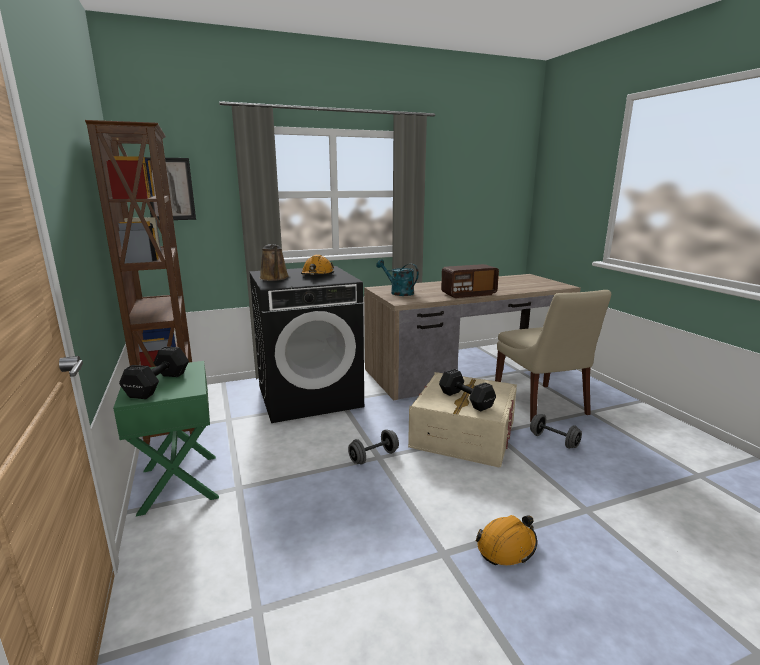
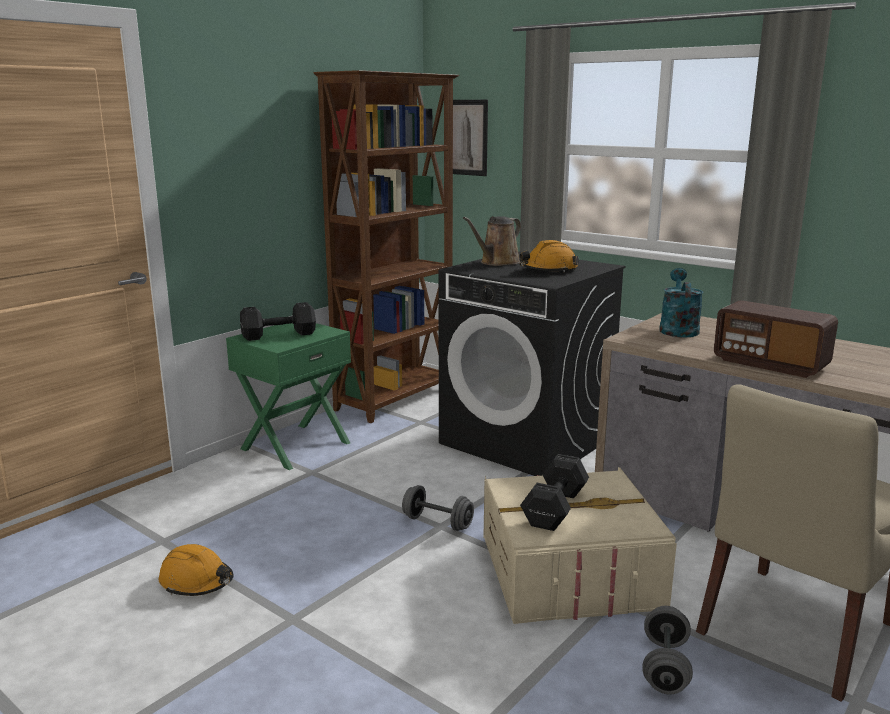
camera: 60 degrees right, 0 degrees up
orange hard hat [476,515,537,565] -> orange hard hat moved to [159,544,234,596]

